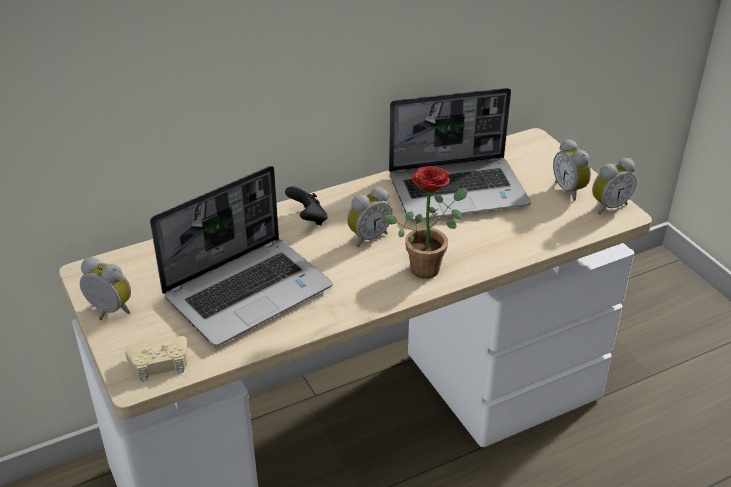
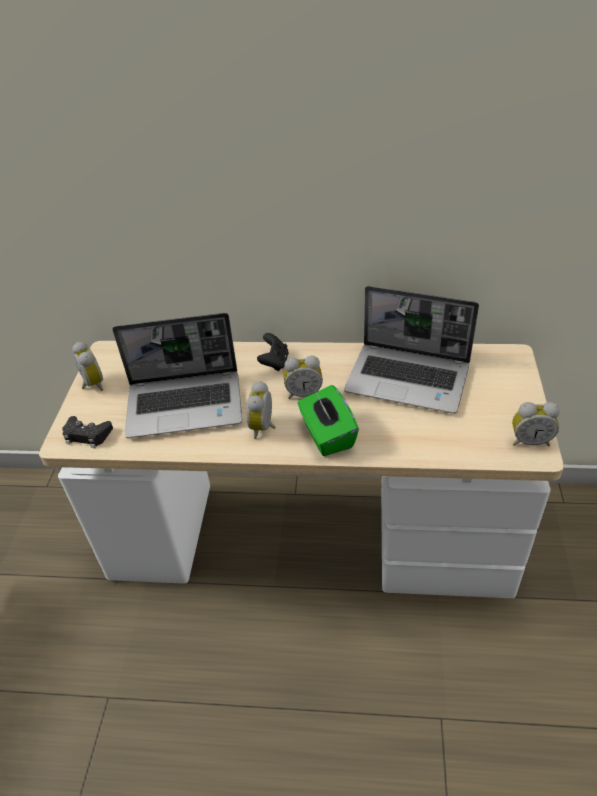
camera: 35 degrees right, 5 degrees up
beige game controller [125,336,188,382] -> black game controller [62,416,113,448]
potted plant [383,166,467,279] -> green tissue box [298,385,359,456]
alarm clock [553,139,591,201] -> alarm clock moved to [247,381,276,439]

